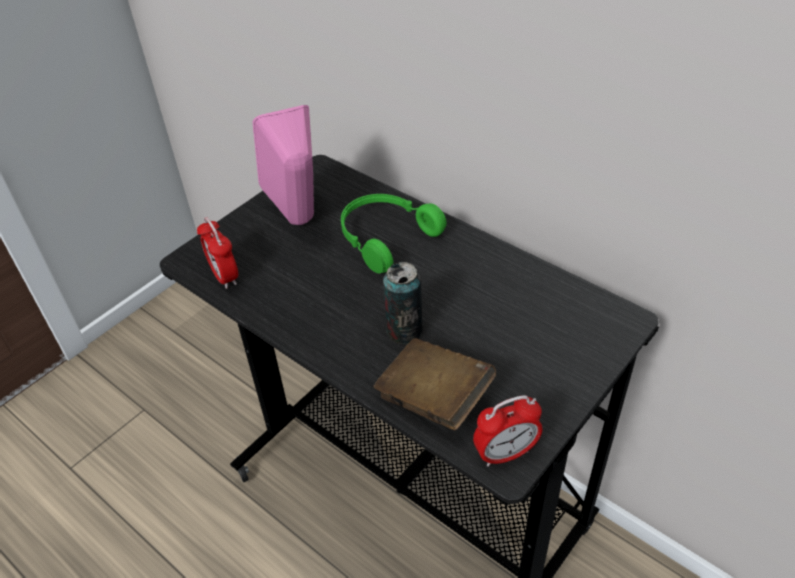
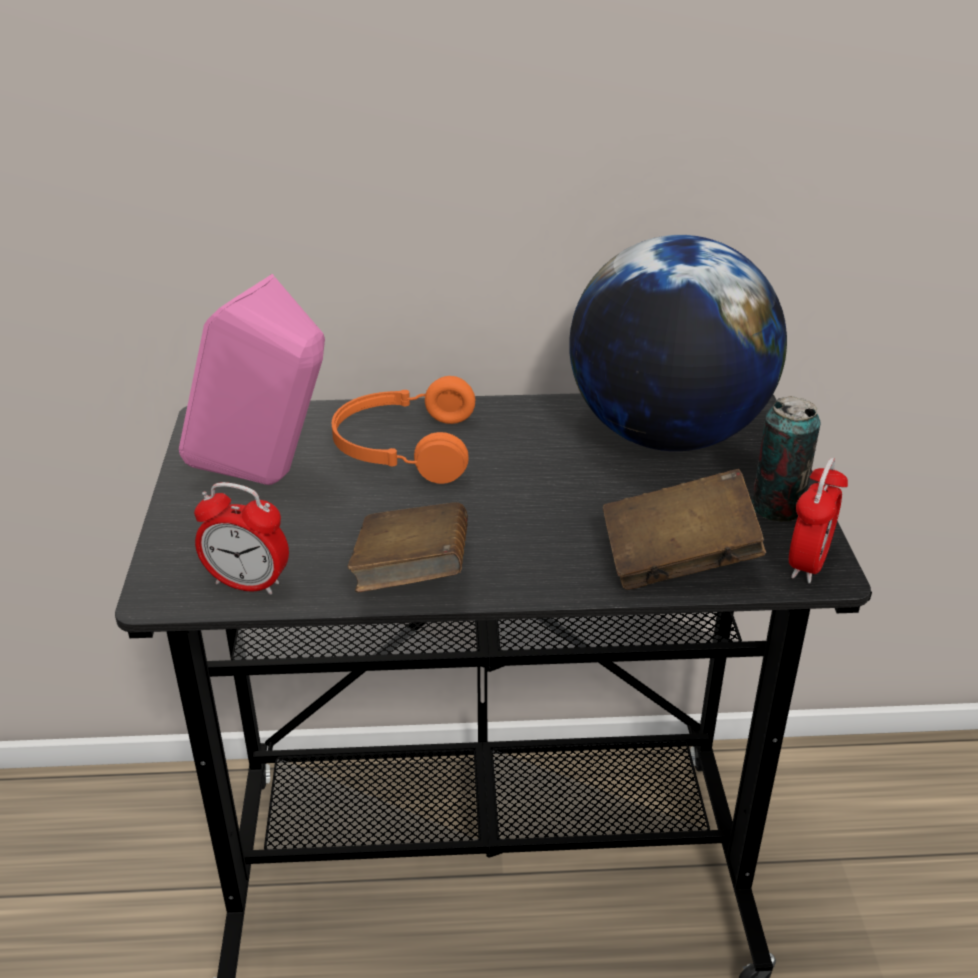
camera: 45 degrees left, 10 degrees down
green headphones [341,194,447,273] -> orange headphones [332,376,475,484]
can [383,262,423,344] -> can moved to [752,396,821,521]
none -> brown book [348,502,468,592]
none -> globe [569,235,787,451]

